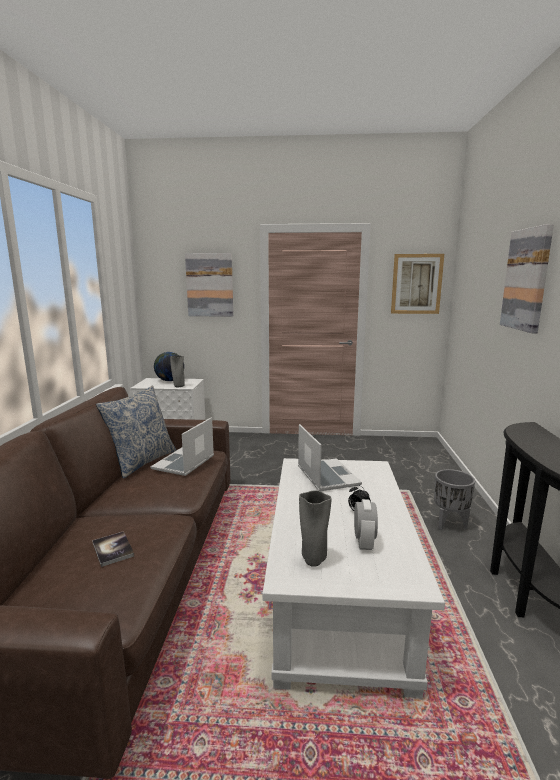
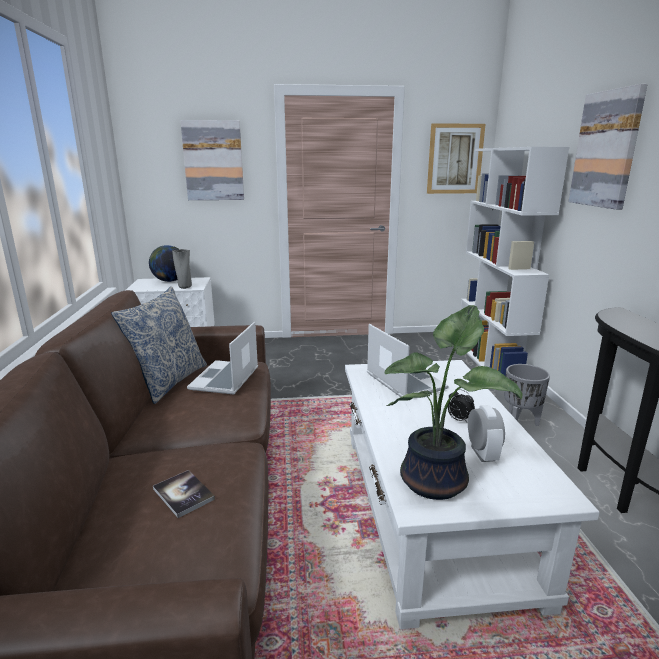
camera: 10 degrees left, 5 degrees up
grey vase [299,490,332,567] -> potted plant [384,305,523,500]
none -> white bookcase [460,147,569,376]

